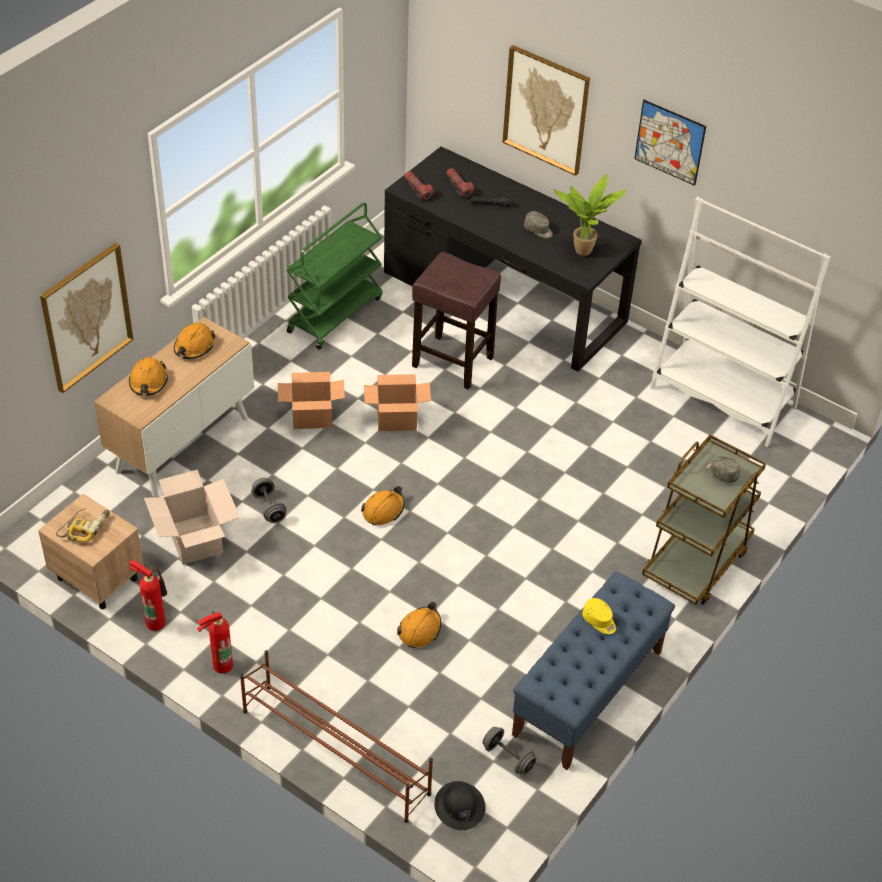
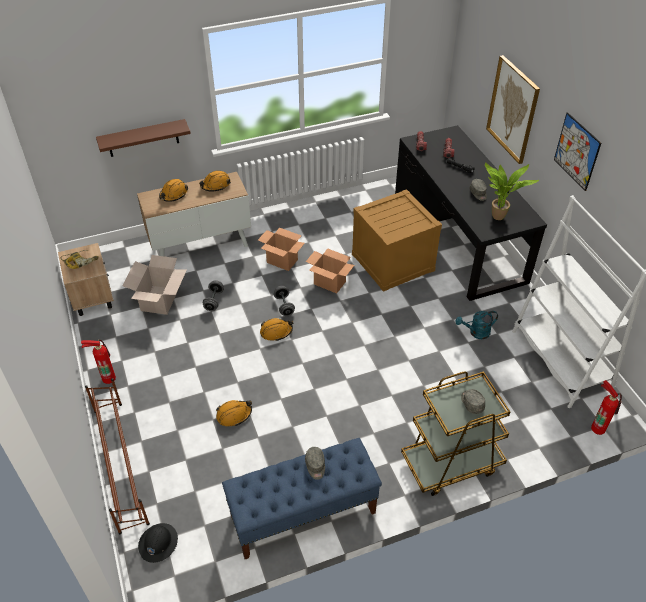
camera: 35 degrees right, 0 degrees up
picture [40,243,133,393] -> brown shelf [96,119,191,157]
fire extinguisher [129,560,167,631] -> fire extinguisher moved to [591,380,622,435]
green cart [286,202,382,350] -> none
brown stool [412,252,501,390] -> crate [352,189,442,292]
grey dumbbell [483,727,537,775] -> grey dumbbell moved to [274,286,295,316]
yellow cap [582,598,616,634] -> grey cap [305,447,325,480]
none -> turquoise watering can [455,311,498,339]

